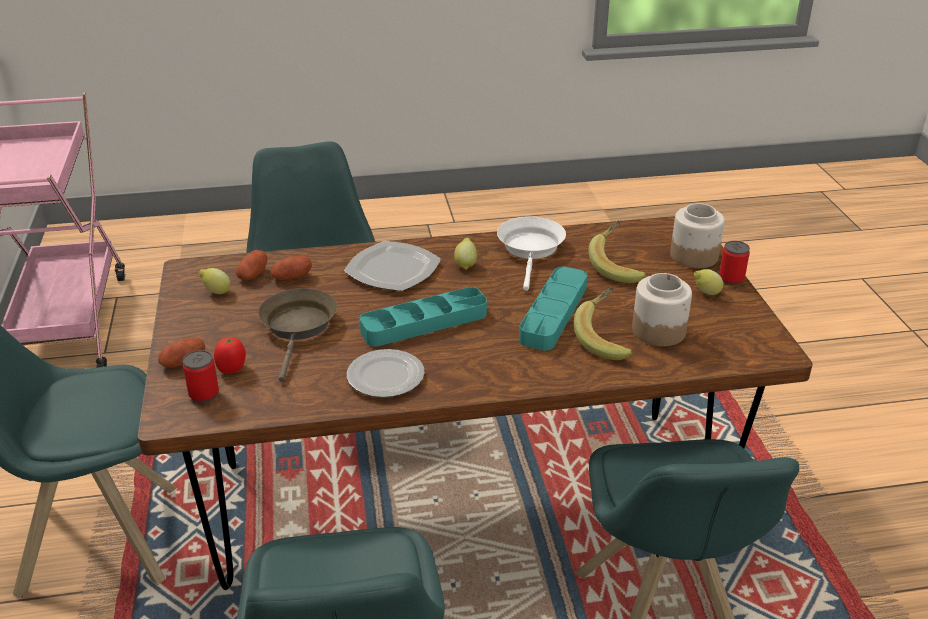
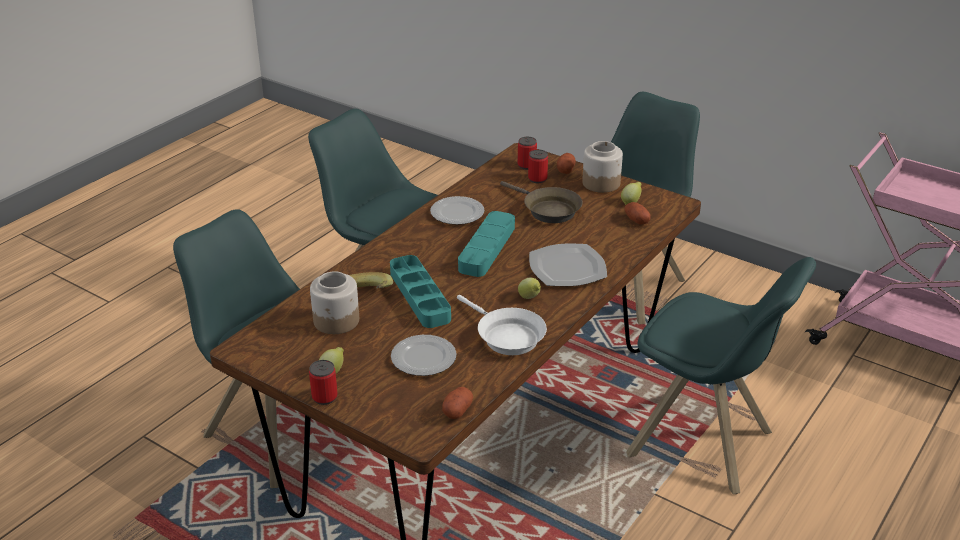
camera: 135 degrees right, 0 degrees up
tomato [214,337,246,374] -> can [528,150,548,183]
potato [270,256,312,279] -> potato moved to [442,387,473,419]
banana [589,220,646,283] -> plate [391,335,456,376]
jar [670,203,725,268] -> jar moved to [582,141,623,193]

